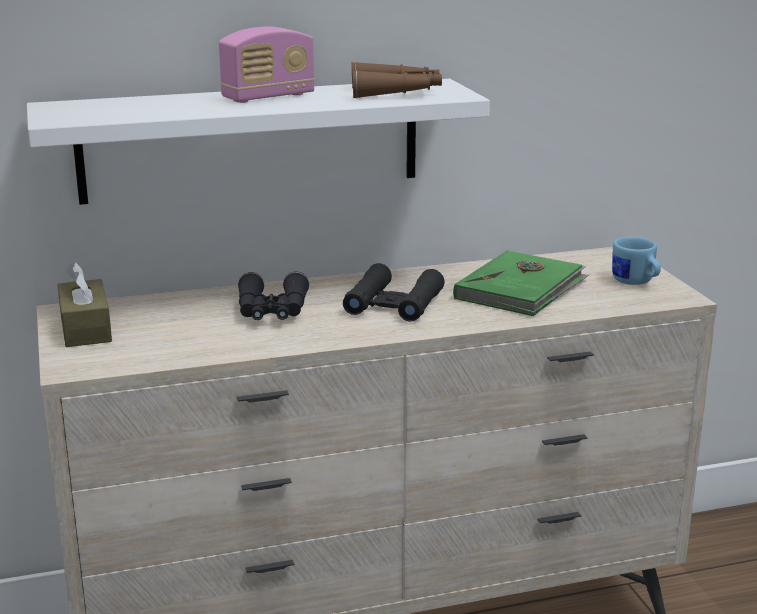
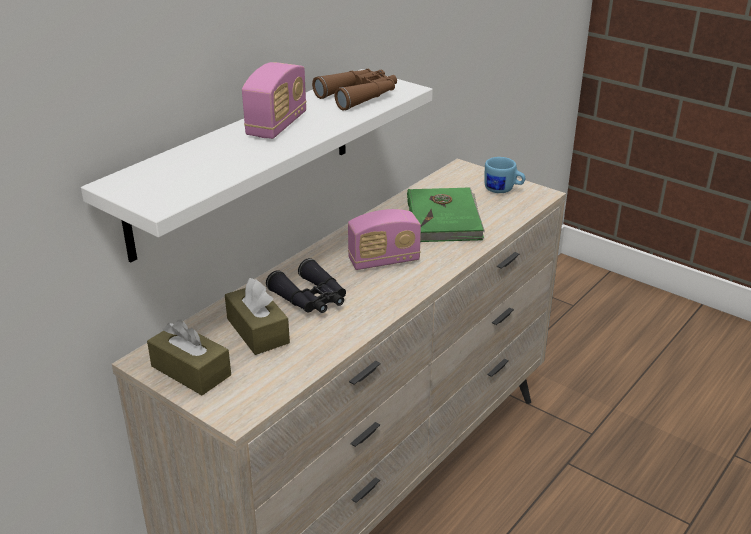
camera: 35 degrees left, 10 degrees up
black binoculars [343,263,445,322] -> radio [348,209,421,270]
none -> brown tissue box [225,278,290,355]

